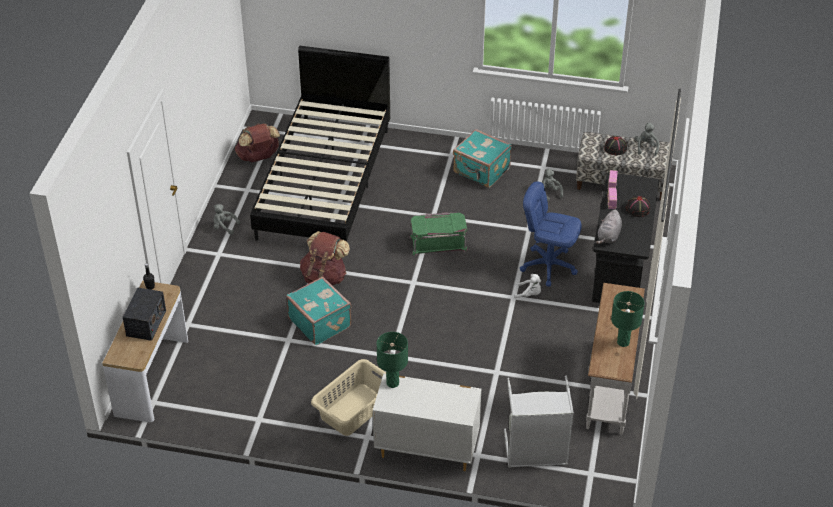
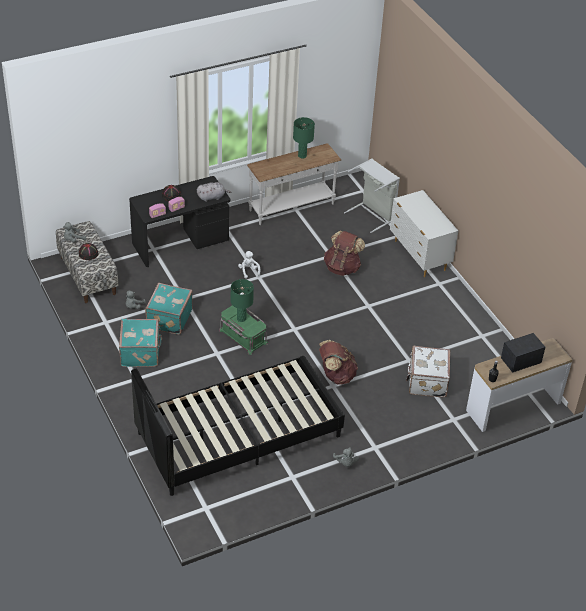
camera: 130 degrees left, 0 degrees up
brown backpack [235,123,280,162] -> brown backpack moved to [324,231,365,276]
turquoise suitcase [286,277,351,345] -> turquoise suitcase moved to [145,283,193,335]
beige laundry basket [311,359,386,436] -> none
green table lamp [377,332,408,388] -> green table lamp moved to [231,279,254,322]
blue office chair [520,181,582,286] -> none
none -> white suitcase [406,346,450,397]

